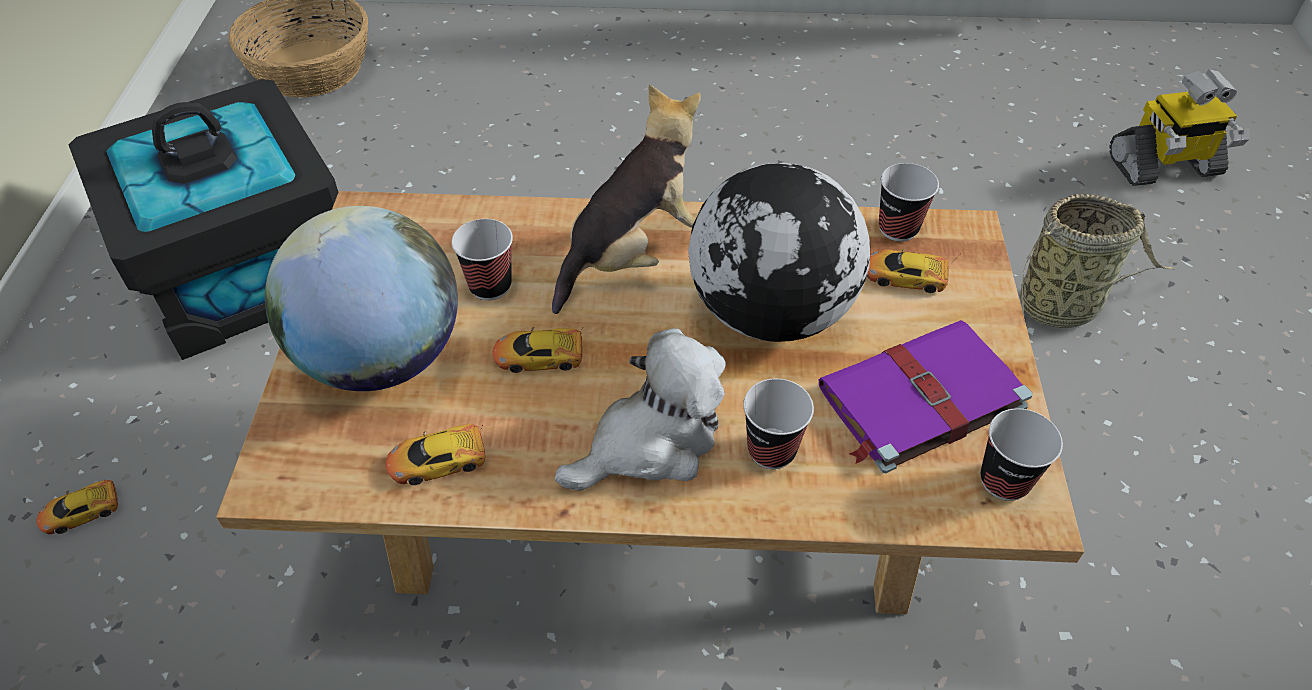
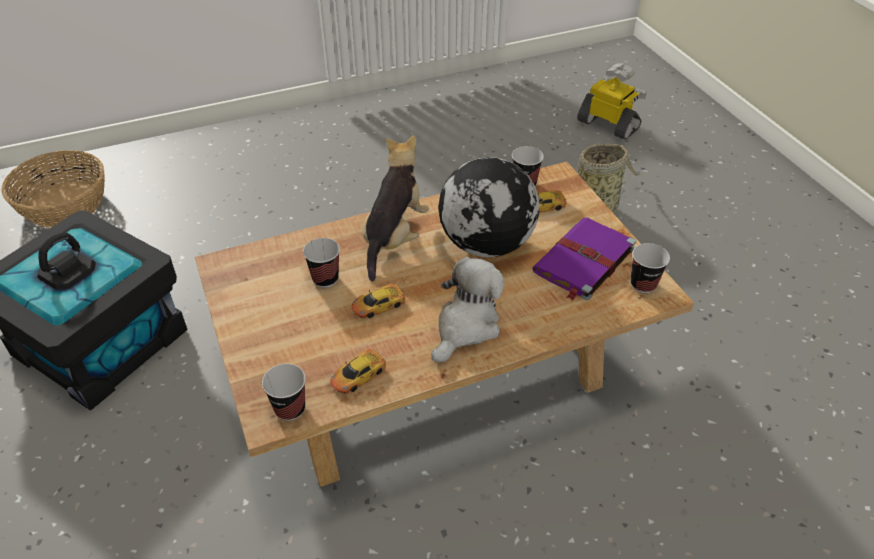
camera: 25 degrees left, 5 degrees down
toy car [36,480,118,534] -> none
globe [265,206,458,391] -> none
cup [743,379,814,469] -> cup moved to [262,364,306,421]
toy robot [1110,69,1249,186] -> toy robot turned 105 degrees counterclockwise [577,63,647,140]

